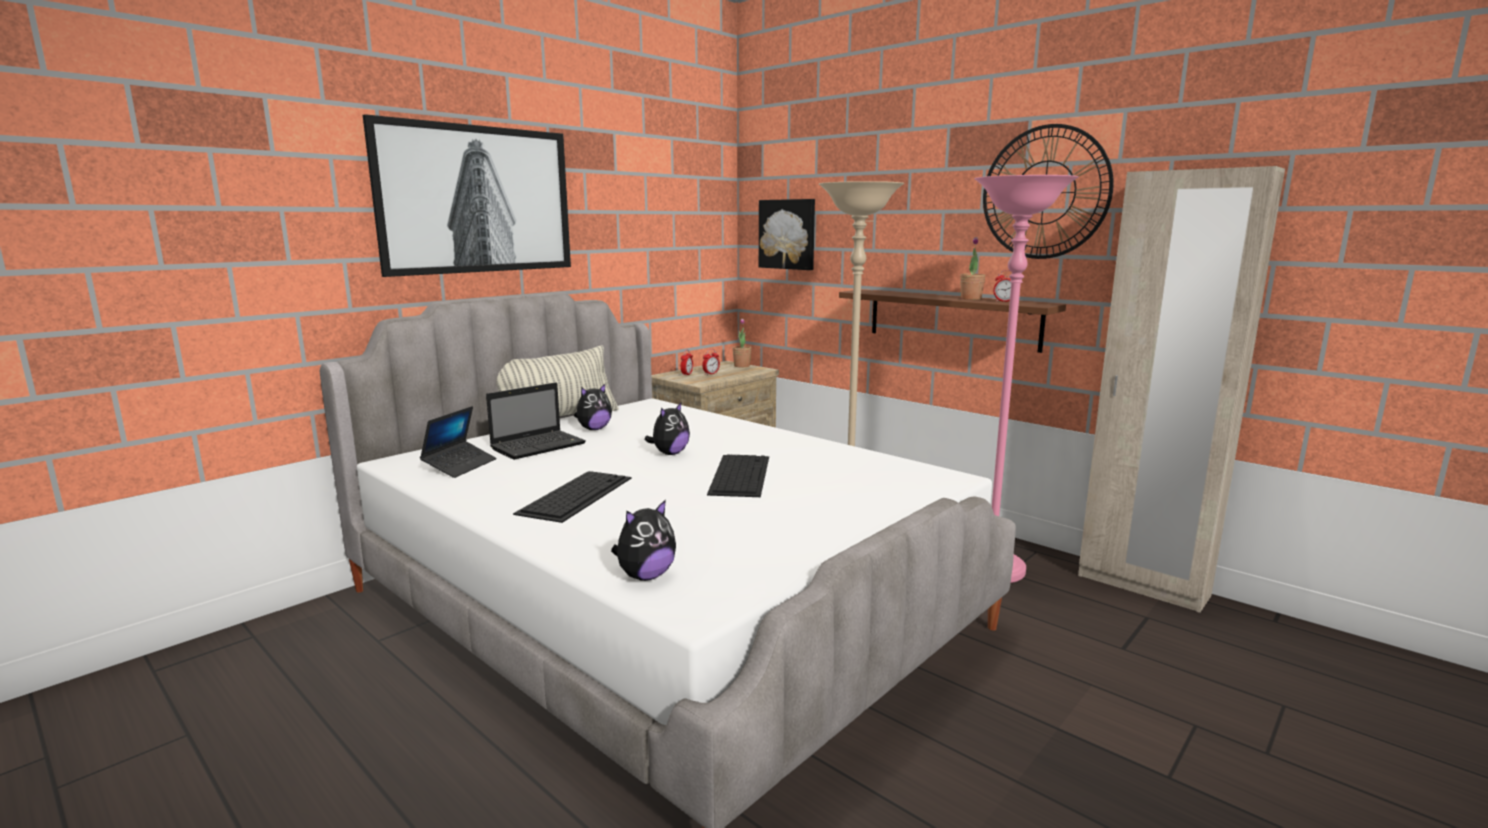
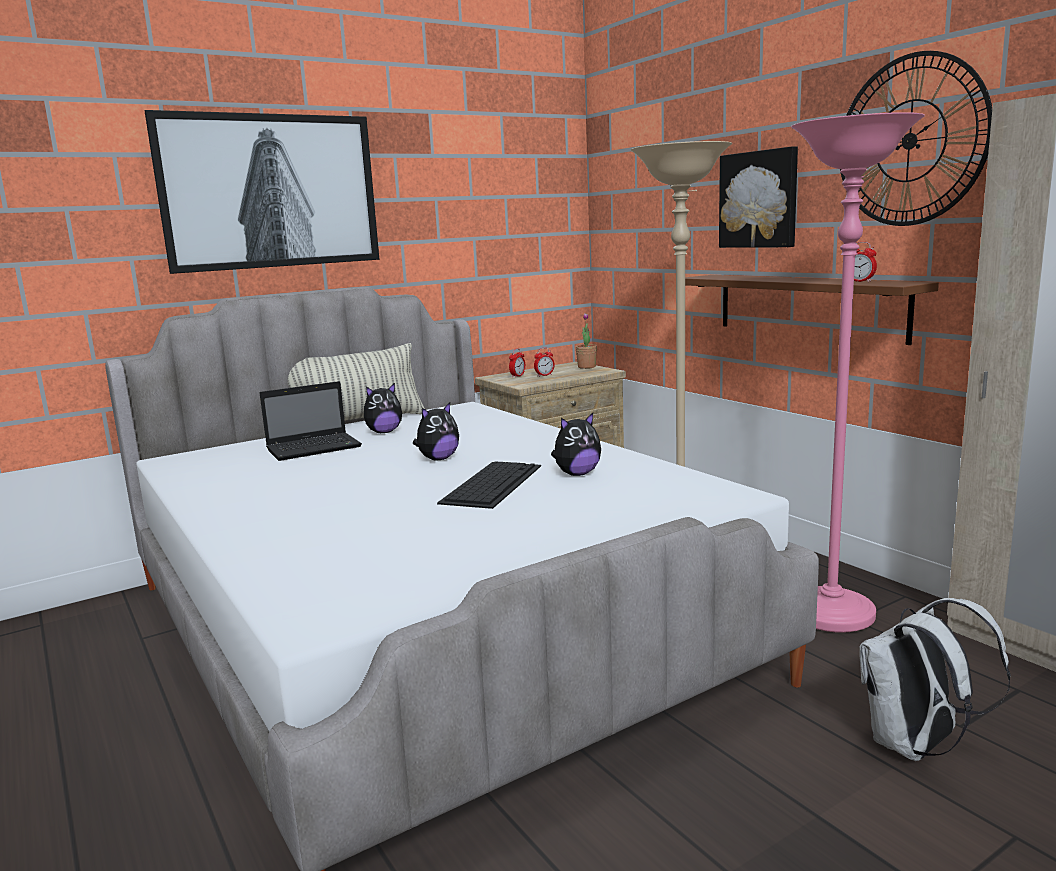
camera: 15 degrees right, 0 degrees up
laptop [420,406,496,478] -> none
keyboard [513,471,632,523] -> none
plush toy [611,499,676,581] -> plush toy moved to [551,413,601,476]
picture [759,199,815,270] -> picture moved to [719,147,798,248]
potted plant [960,237,986,300] -> none
none -> white backpack [859,598,1010,761]

